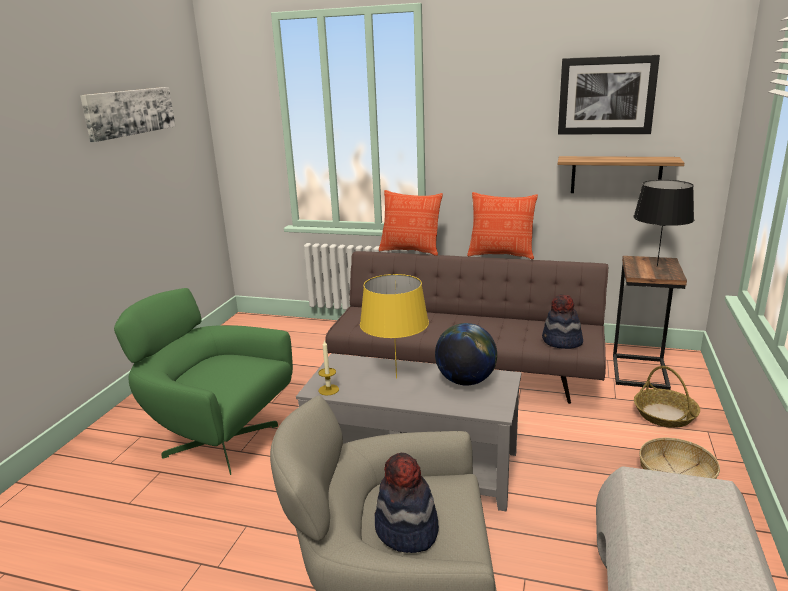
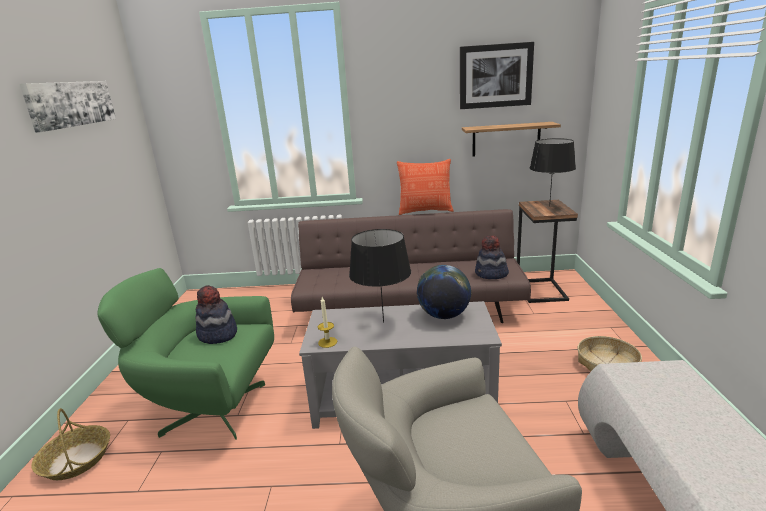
camera: 15 degrees left, 0 degrees up
yellow table lamp [360,274,429,379] -> black table lamp [349,229,411,323]
hat [374,453,439,553] -> hat moved to [196,285,237,344]
orange pillow [379,190,443,256] -> none
basket [634,366,700,428] -> basket moved to [32,408,110,480]

